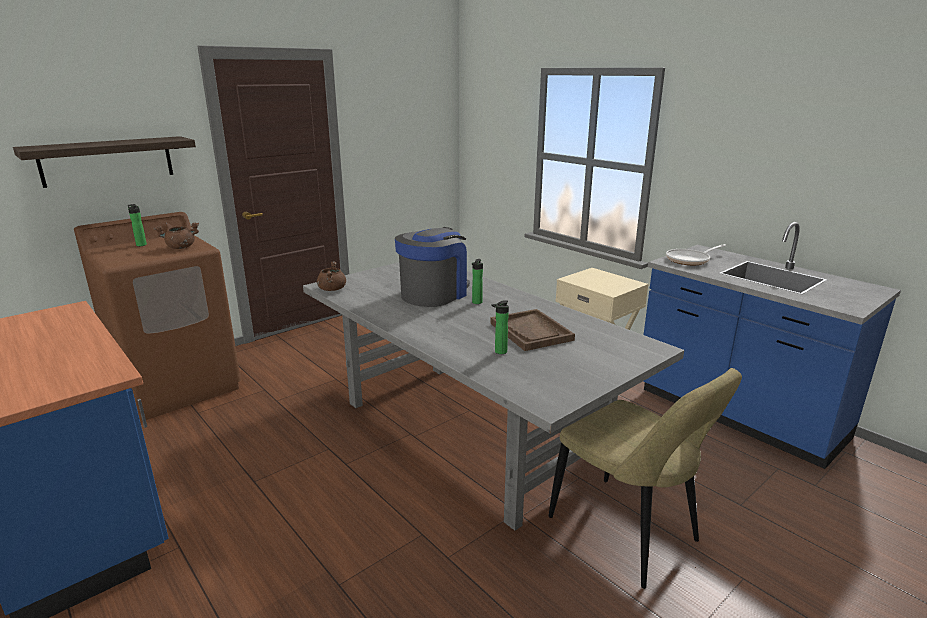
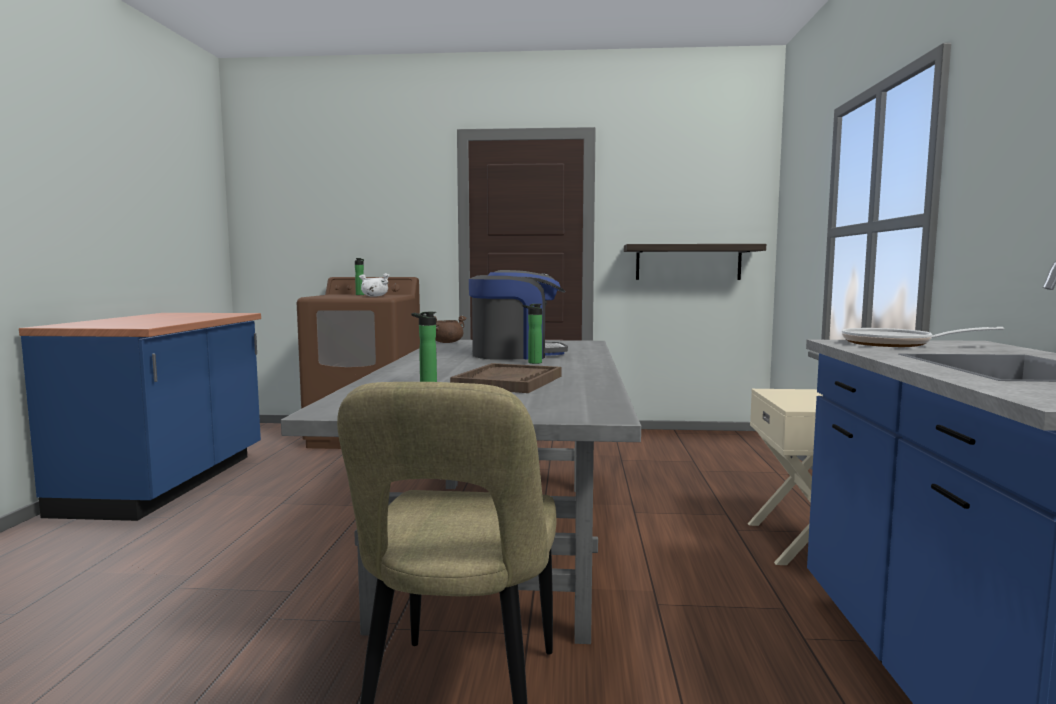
camera: 45 degrees right, 15 degrees down
shelf [13,136,196,188] -> shelf moved to [624,244,766,280]
brown cooking pot [154,222,199,249] -> white cooking pot [359,273,390,297]

